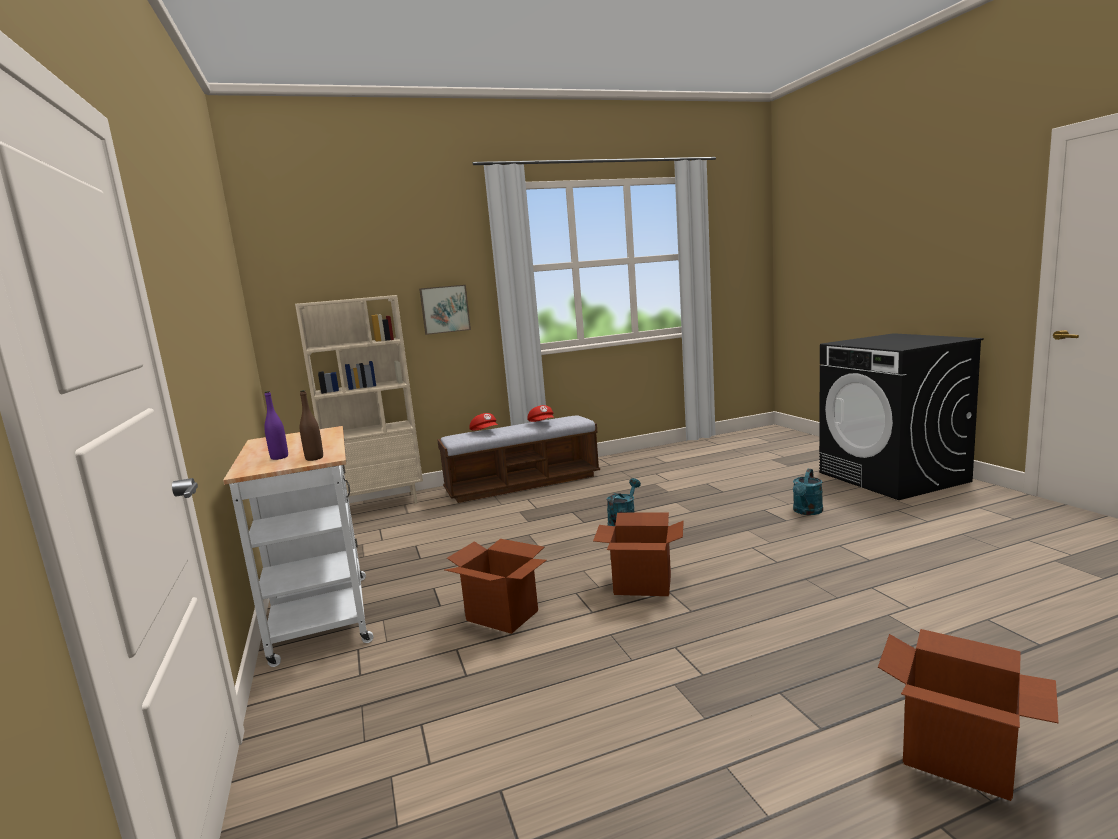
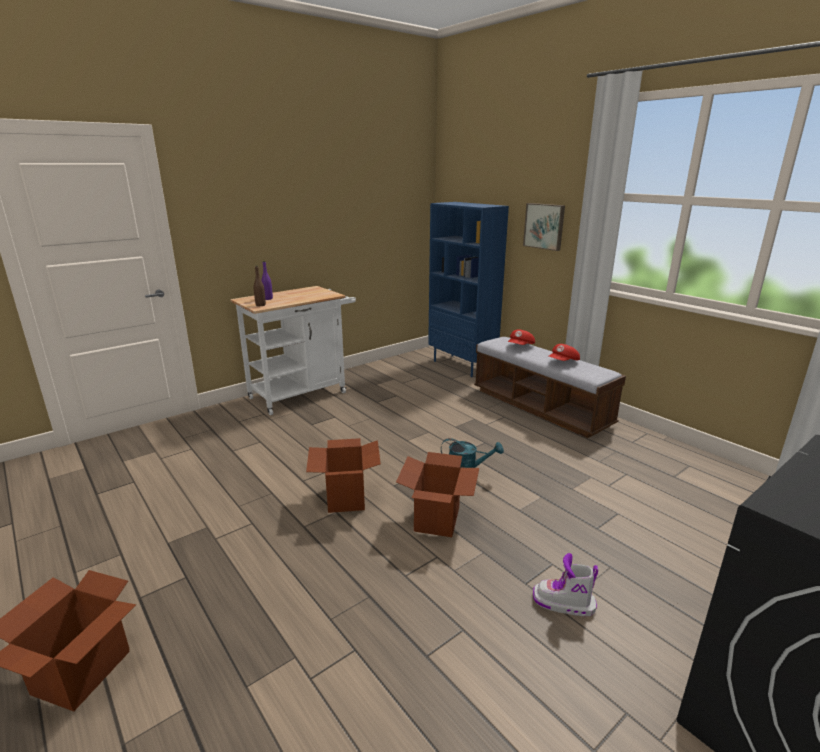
camera: 70 degrees right, 10 degrees up
beige bookcase [295,295,423,504] -> blue bookcase [428,202,509,377]
cardboard box [444,539,547,634] -> cardboard box moved to [396,452,479,537]
turquoise watering can [793,469,823,515] -> boot [533,553,598,616]

